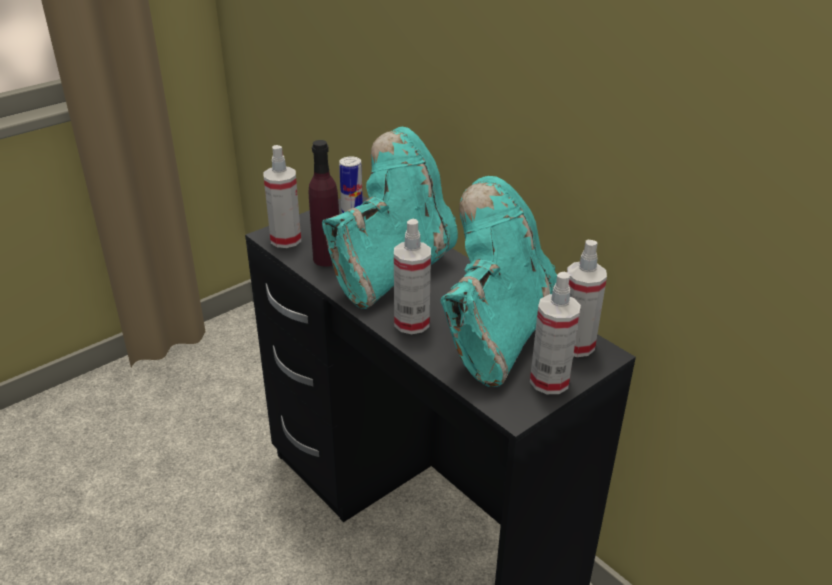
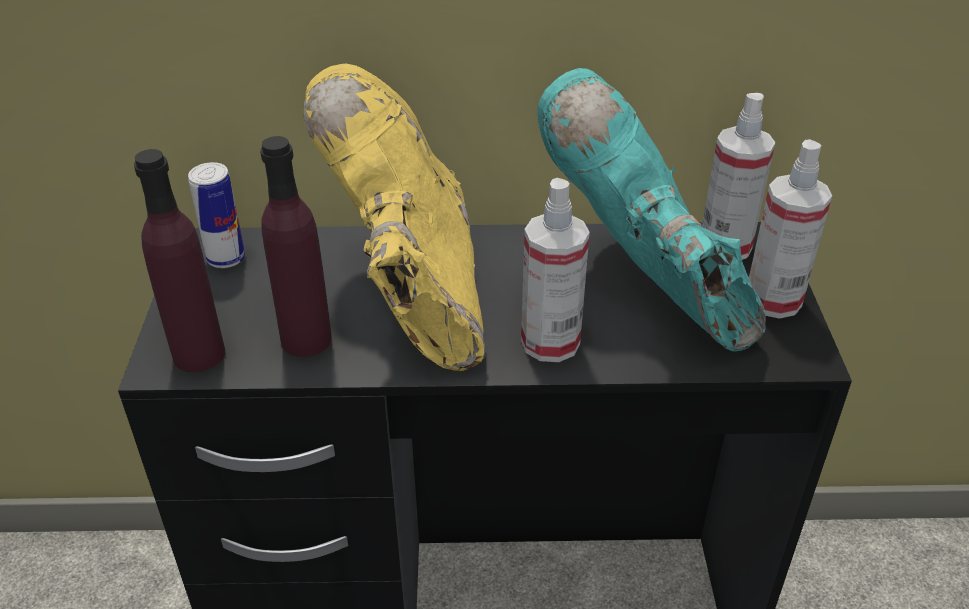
camera: 50 degrees left, 5 degrees up
spray bottle [264,145,301,248] -> purple bottle [134,149,225,372]
turquoise boot [322,127,458,309] -> yellow boot [303,63,485,371]

